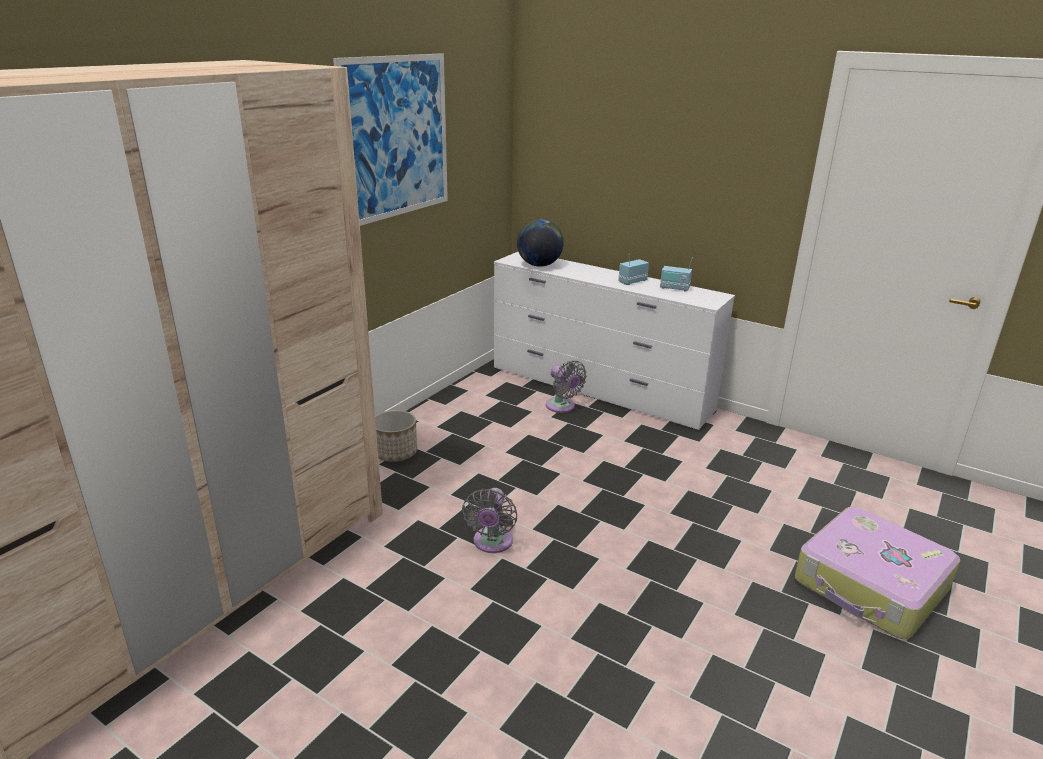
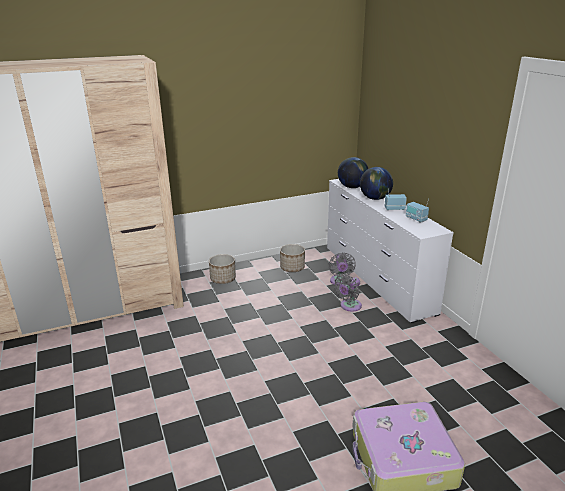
camera: 35 degrees right, 0 degrees up
picture [333,53,448,226] -> none
grey fan [462,488,517,553] -> grey fan moved to [334,274,362,312]
none -> planter [280,244,305,272]
none -> globe [360,167,393,200]

